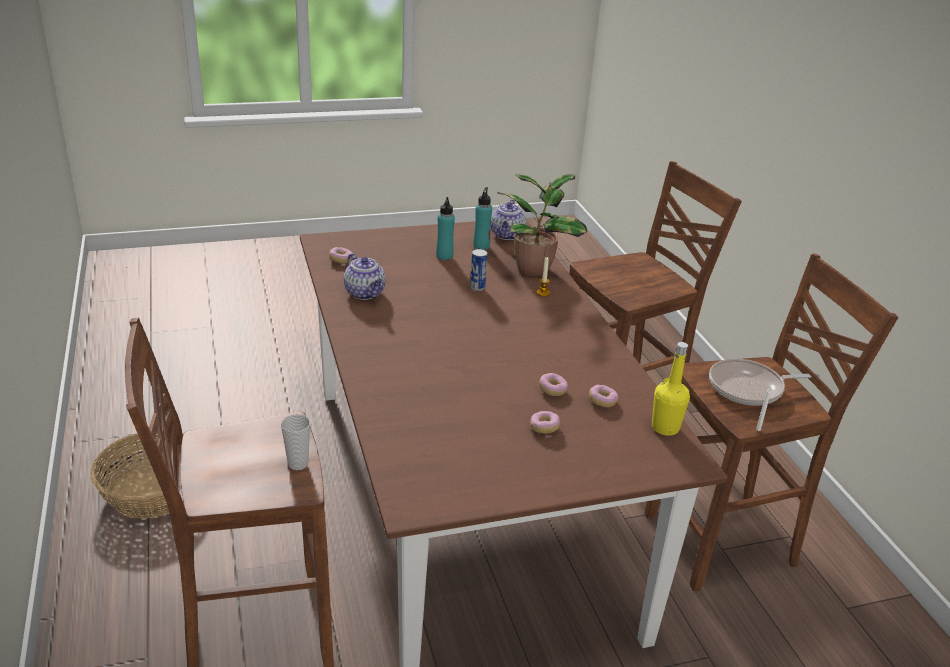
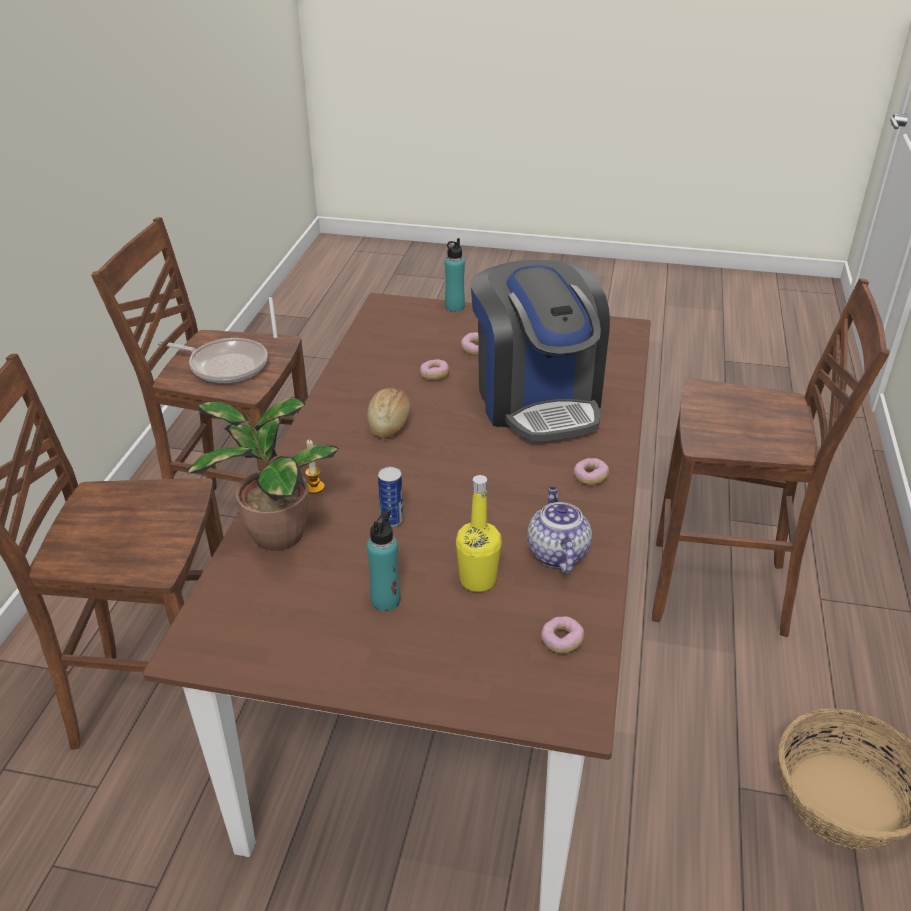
camera: 150 degrees left, 5 degrees up
cup [281,414,310,470] -> none
turquoise bottle [473,187,492,250] -> turquoise bottle moved to [445,238,465,312]
teapot [491,200,527,240] -> none
donut [589,385,618,407] -> donut moved to [574,458,609,485]
yellow bottle [652,342,690,436] -> yellow bottle moved to [456,475,502,592]
none -> bread [367,388,411,439]
none -> coffee machine [470,260,610,442]

